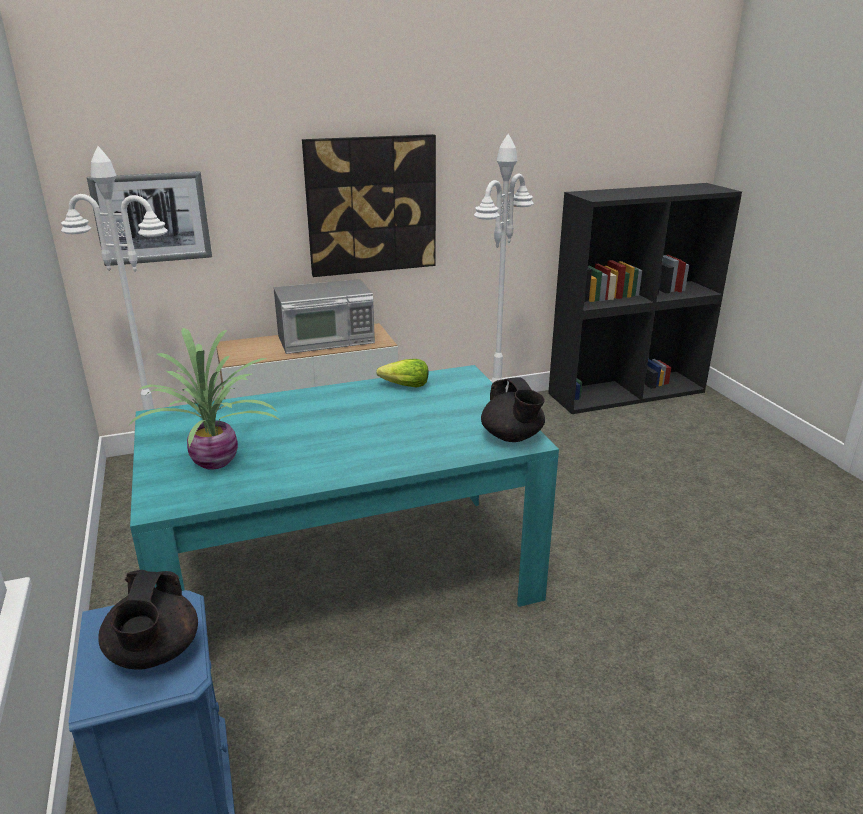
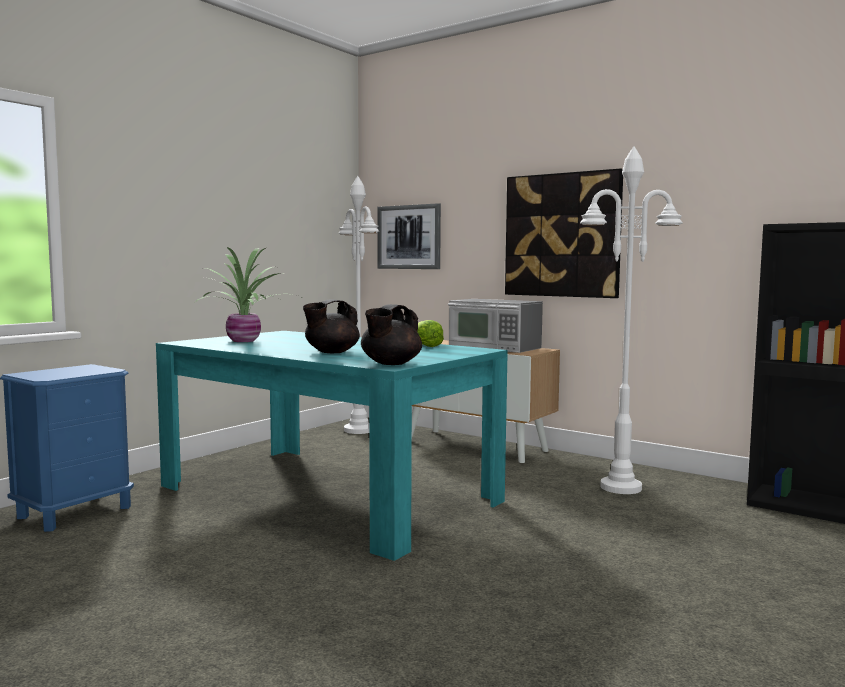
camera: 55 degrees right, 20 degrees down
black teapot [98,570,198,670] -> black teapot moved to [303,299,360,353]

